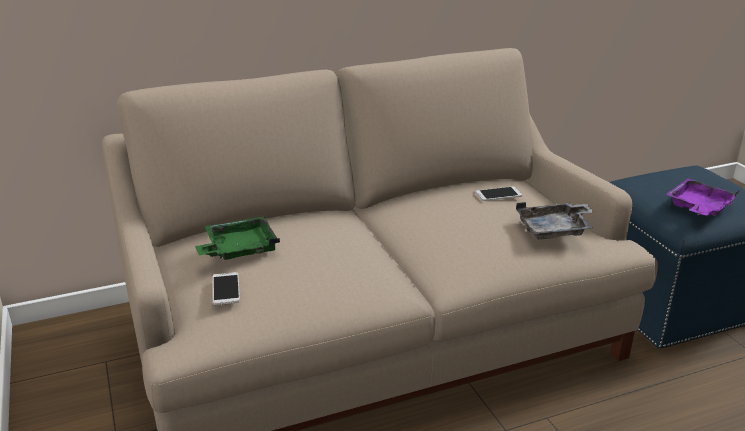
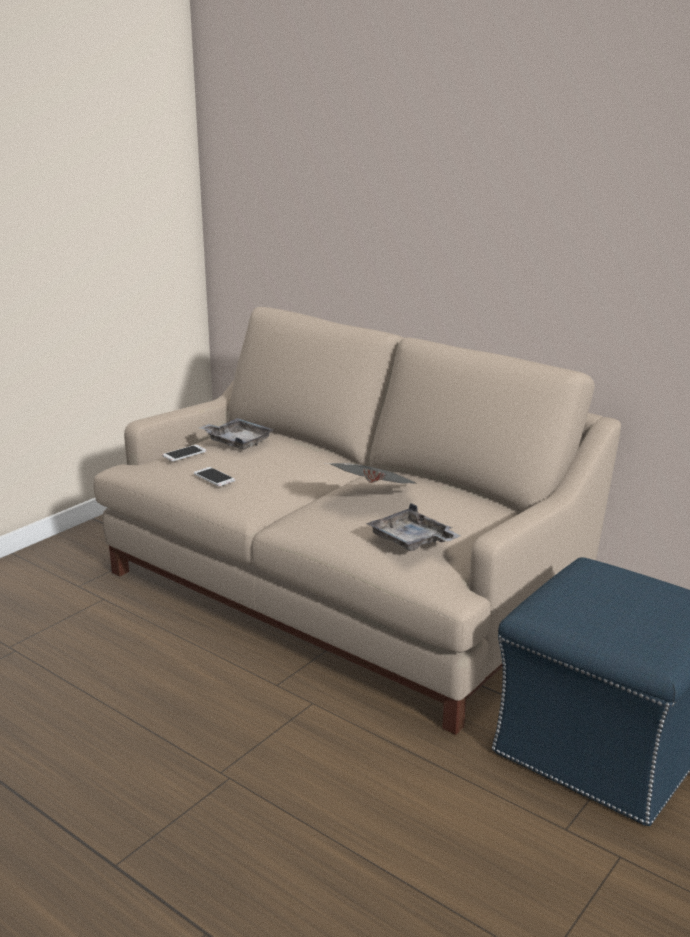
camera: 60 degrees right, 5 degrees down
green tray [195,217,280,260] -> grey tray [199,418,274,450]
phone [476,186,522,201] -> phone moved to [194,467,235,486]
purple tray [666,178,739,216] -> none
none -> newspaper [325,463,416,484]

